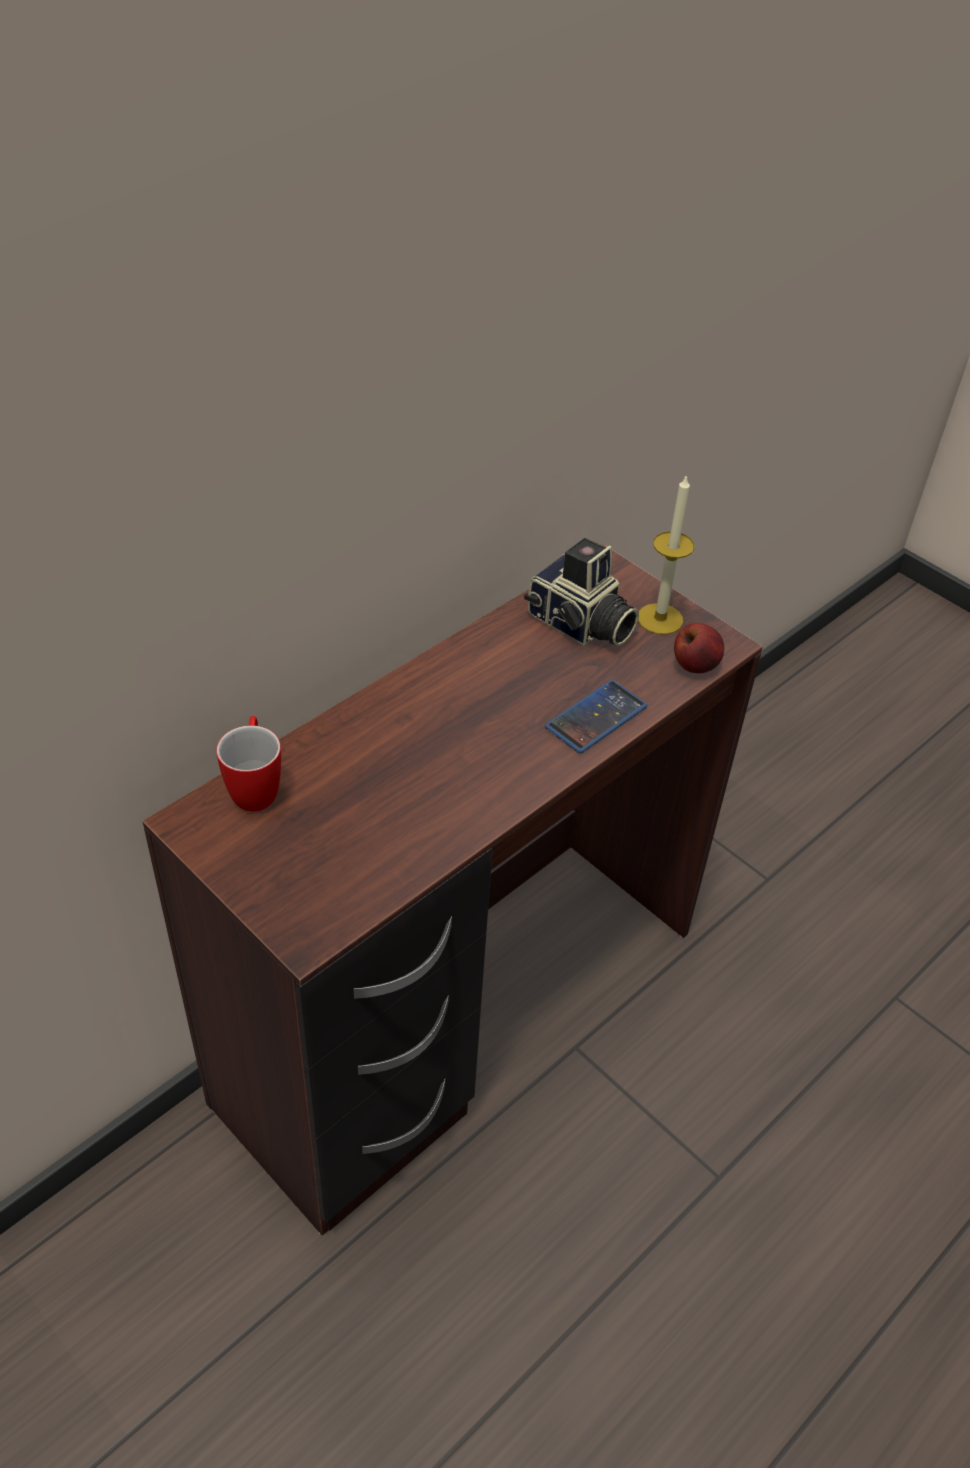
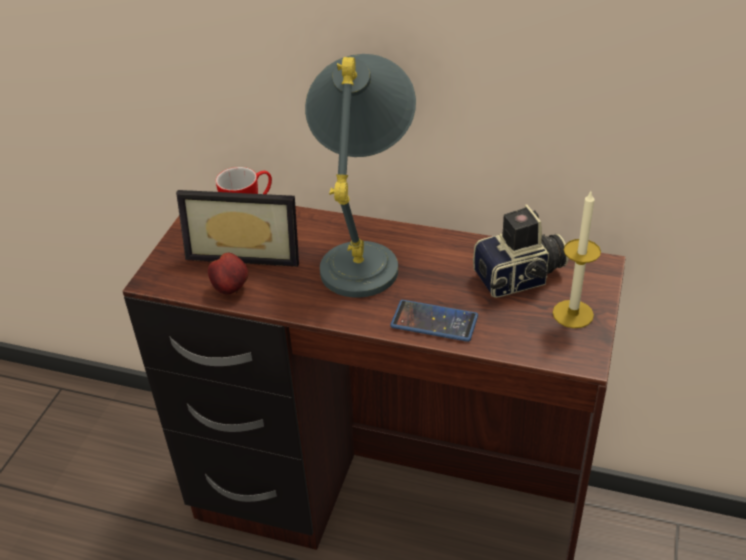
camera: 65 degrees right, 5 degrees down
camera [524,538,639,646] -> camera turned 120 degrees counterclockwise [473,204,568,298]
apple [674,623,724,673] -> apple moved to [208,253,248,295]
none -> picture frame [176,190,299,267]
none -> grey table lamp [305,54,416,298]

